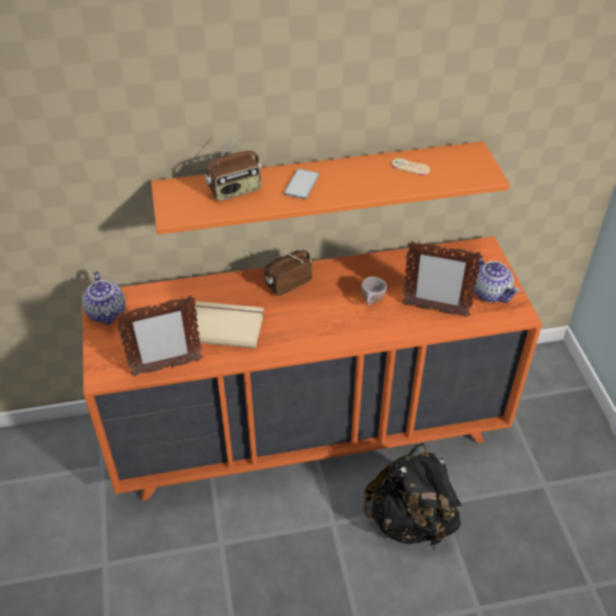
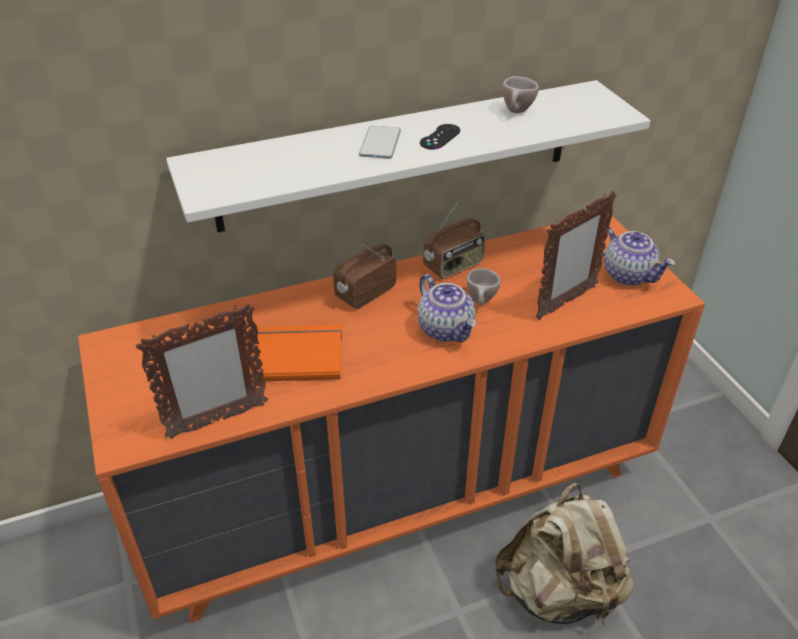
camera: 10 degrees left, 5 degrees down
teapot [82,271,126,325] -> teapot moved to [418,274,476,342]
orange shelf [151,141,510,235] -> white shelf [166,80,651,232]
beige book [190,301,264,349] -> orange book [244,325,342,381]
radio [205,135,261,201] -> radio moved to [423,201,485,279]
black backpack [363,443,462,550] -> beige backpack [495,482,634,627]
beige game controller [392,158,430,175] -> beige cup [502,76,539,113]
picture frame [402,241,483,317] -> picture frame turned 45 degrees counterclockwise [536,191,616,320]
none -> black game controller [420,124,460,150]

